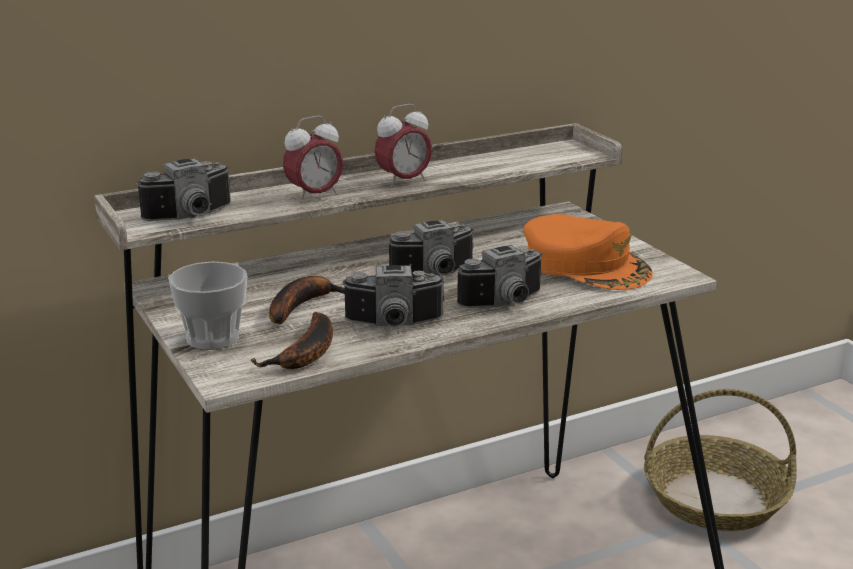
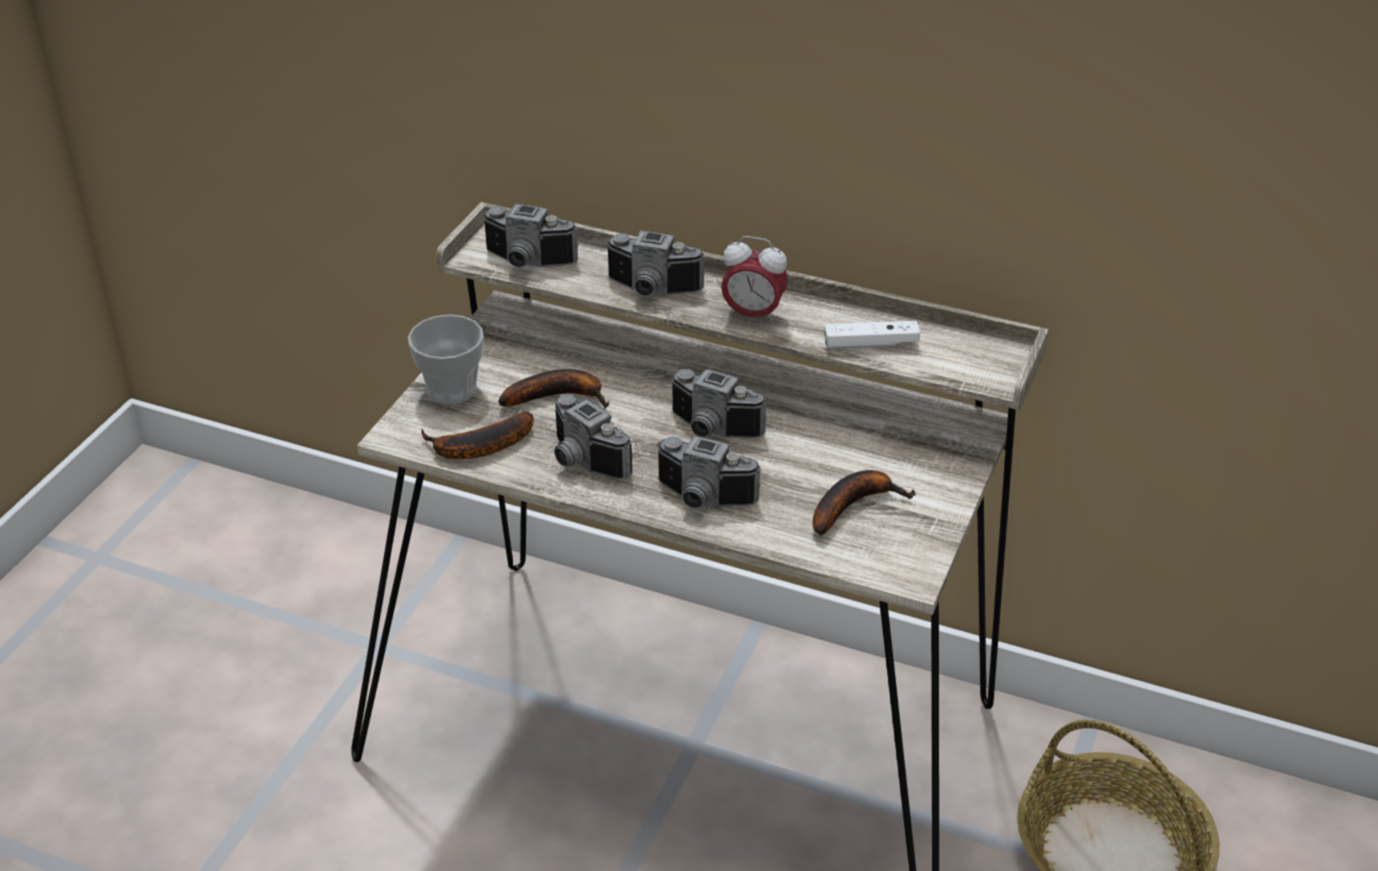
camera: 50 degrees right, 15 degrees up
alarm clock [283,116,343,203] -> camera [605,230,705,297]
orange cap [524,214,653,290] -> banana [813,470,916,536]
none -> white game controller [825,321,920,349]

